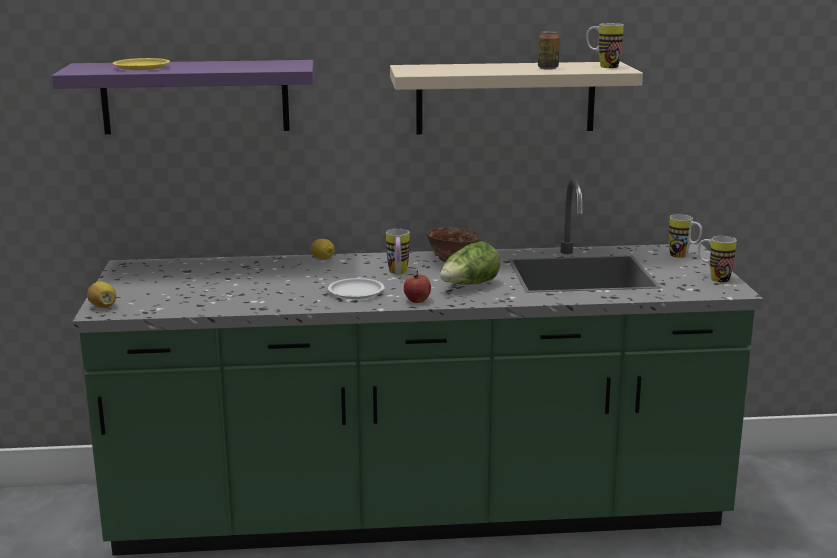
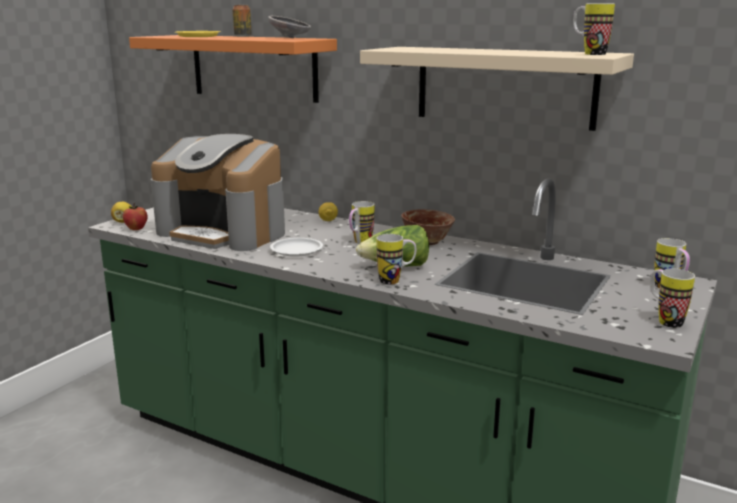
camera: 35 degrees right, 0 degrees up
purple shelf [52,60,314,134] -> orange shelf [129,35,337,103]
apple [404,270,431,303] -> apple moved to [123,203,148,230]
can [538,31,560,70] -> can moved to [232,4,252,37]
none -> coffee machine [151,134,285,251]
none -> grey bowl [268,16,311,38]
none -> mug [377,234,417,285]

